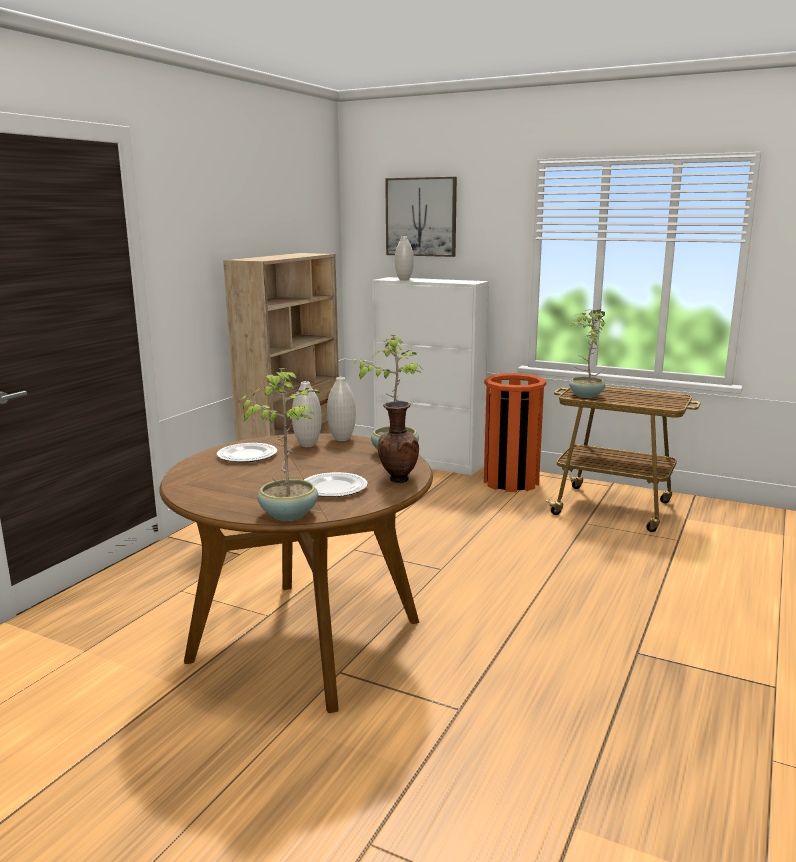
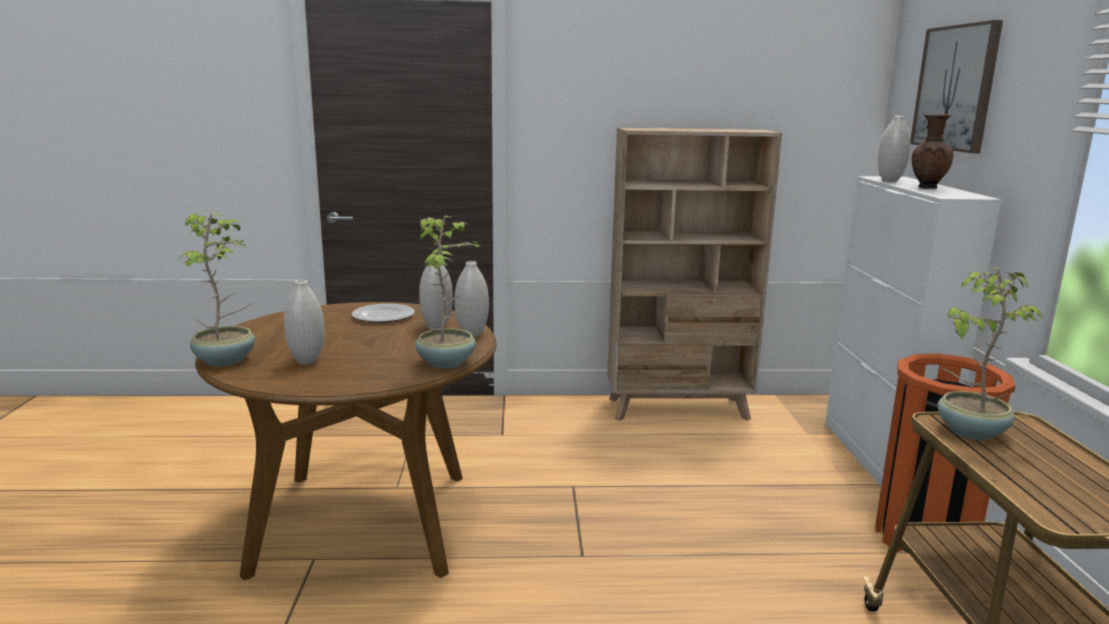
camera: 60 degrees right, 0 degrees up
plate [304,472,368,497] -> white vase [284,280,324,365]
brown vase [378,401,419,483] -> brown vase moved to [911,114,953,189]

